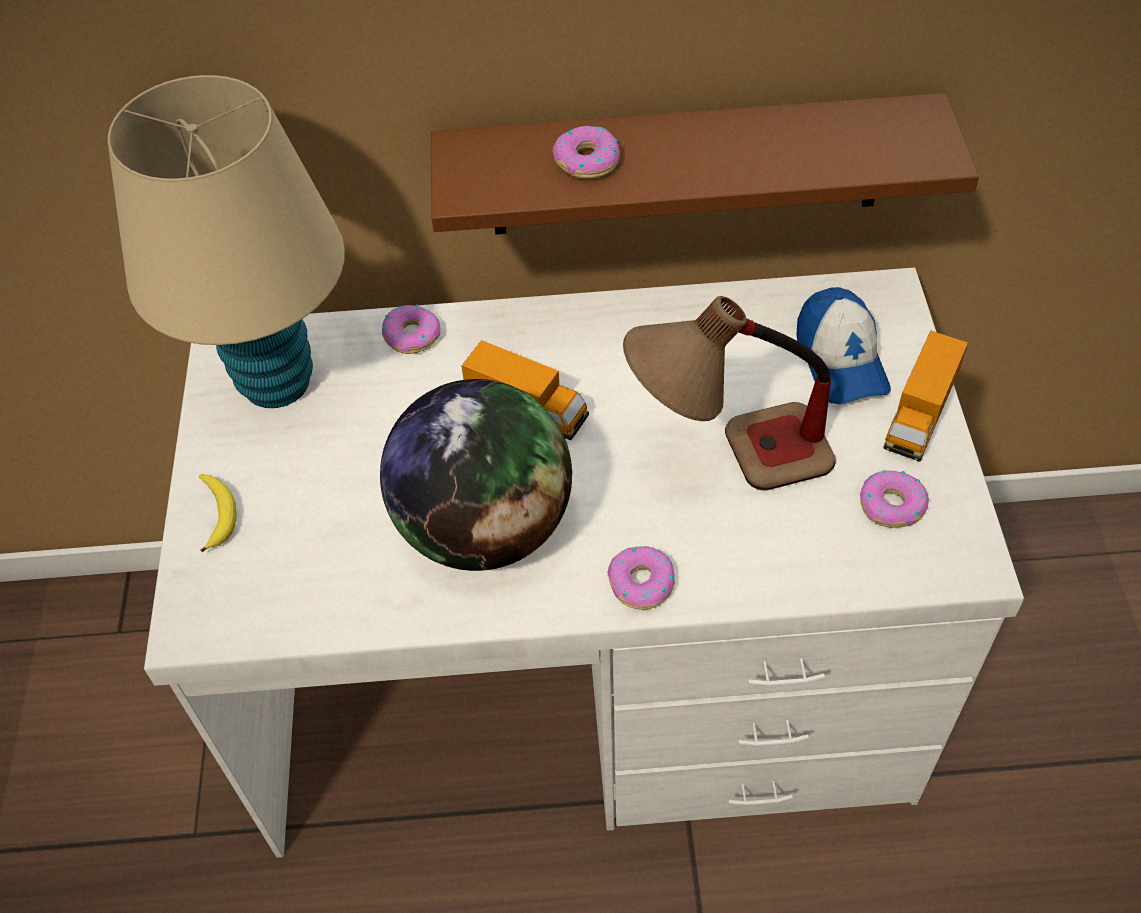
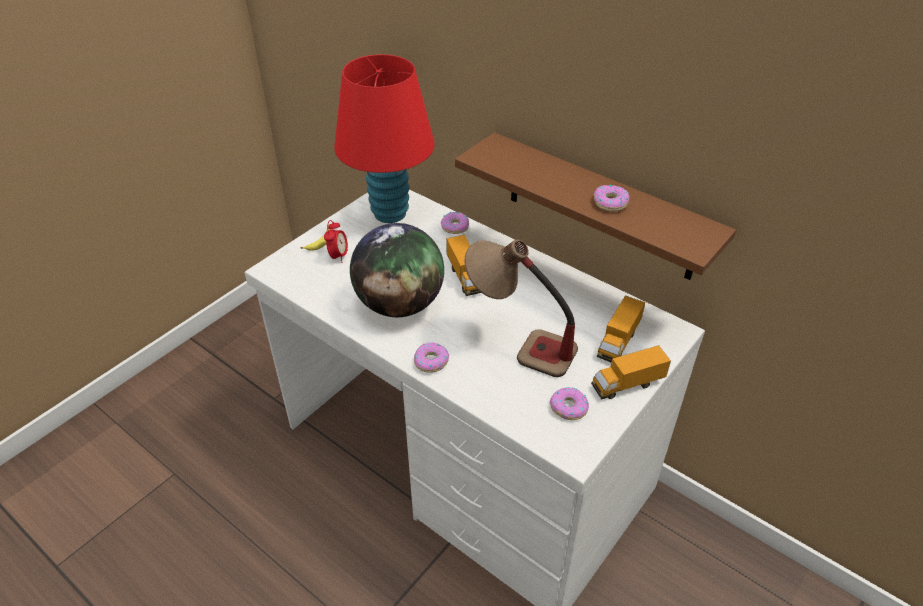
camera: 40 degrees right, 10 degrees down
beige table lamp [108,75,345,408] -> red table lamp [334,54,435,223]
donut [552,126,620,179] -> donut moved to [594,185,629,212]
cap [797,287,891,404] -> toy truck [597,295,645,362]
none -> alarm clock [324,220,348,263]

